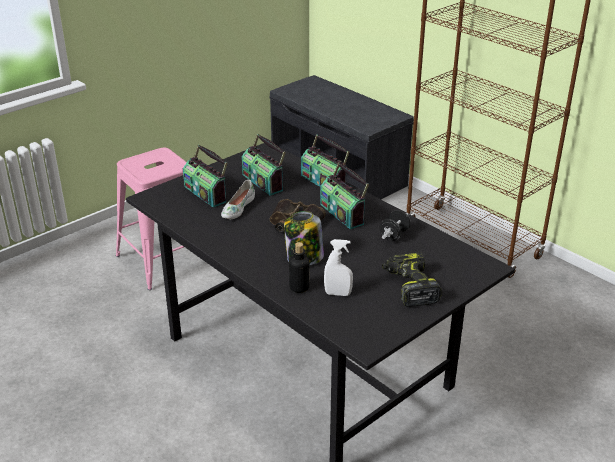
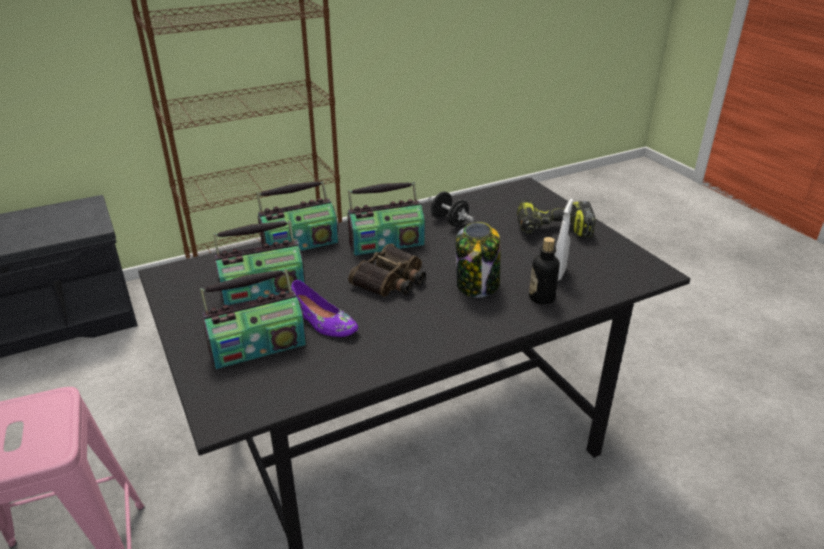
camera: 75 degrees left, 0 degrees up
white shoe [221,180,255,219] -> purple shoe [291,280,358,337]

